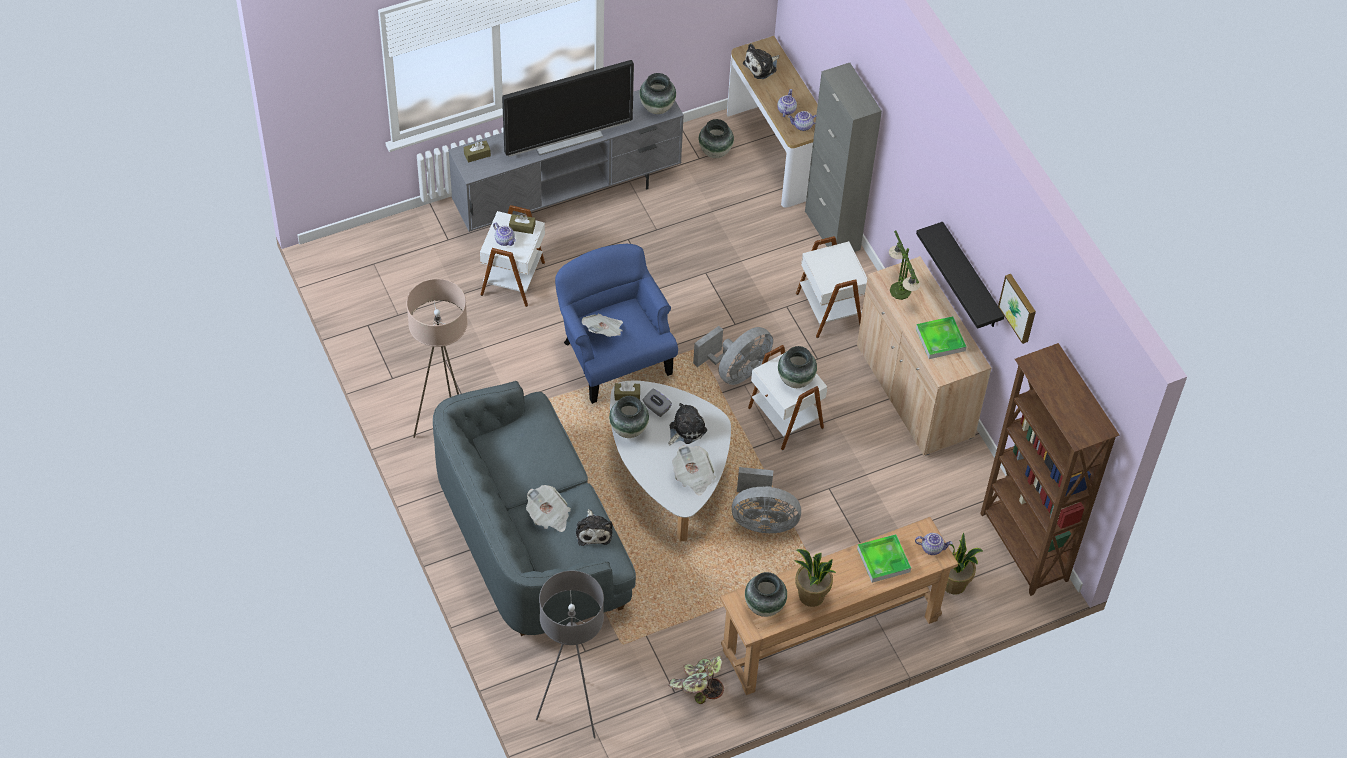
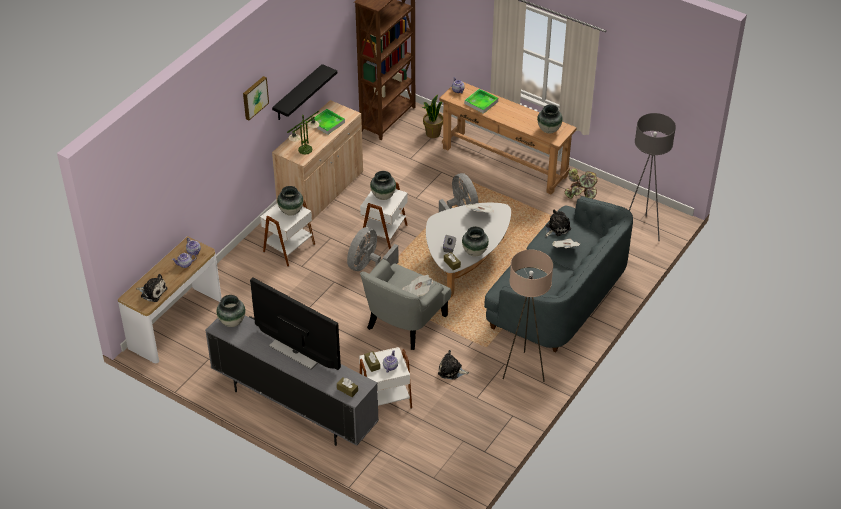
camera: 120 degrees left, 10 degrees down
blue armchair [555,244,678,404] -> grey armchair [360,259,451,350]
plush toy [668,403,707,445] -> plush toy moved to [438,350,469,380]
grey fan [693,326,773,385] -> grey fan turned 75 degrees counterclockwise [347,227,399,271]
vase [699,119,734,158] -> vase moved to [277,186,303,216]
potted plant [794,549,836,607] -> none
grey cabinet [805,63,882,252] -> none
picture [998,274,1036,344] -> picture moved to [243,76,269,120]

